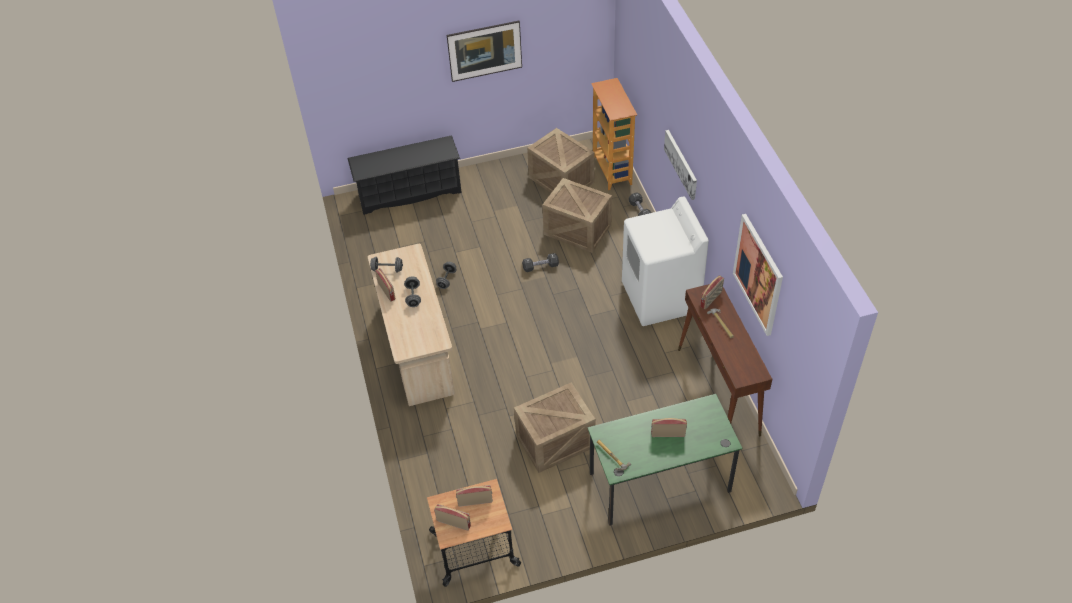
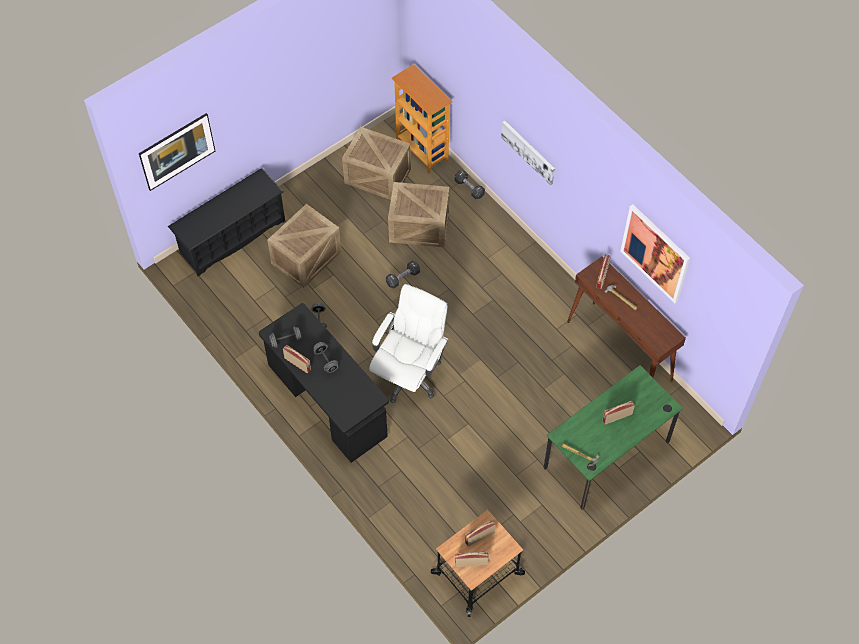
camera: 25 degrees left, 10 degrees up
beige desk [368,244,455,406] -> black desk [259,303,389,463]
picture [447,21,522,82] -> picture moved to [139,113,215,191]
crate [514,383,596,473] -> crate moved to [267,204,342,288]
white washing machine [622,196,709,326] -> none
none -> white office chair [369,284,449,403]

